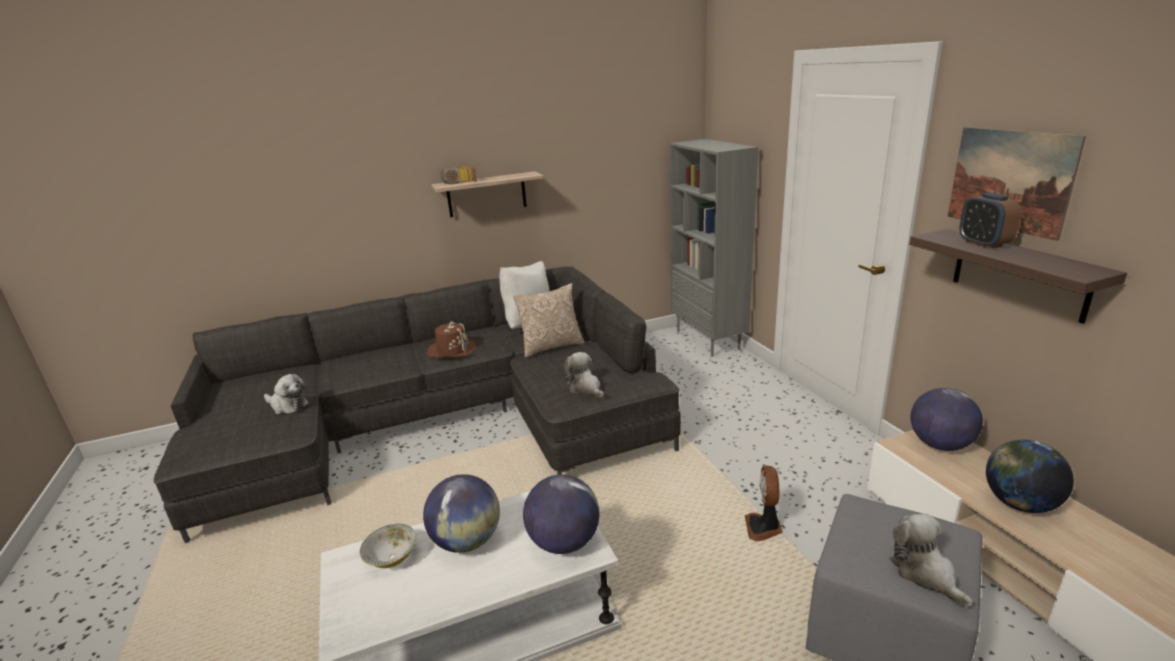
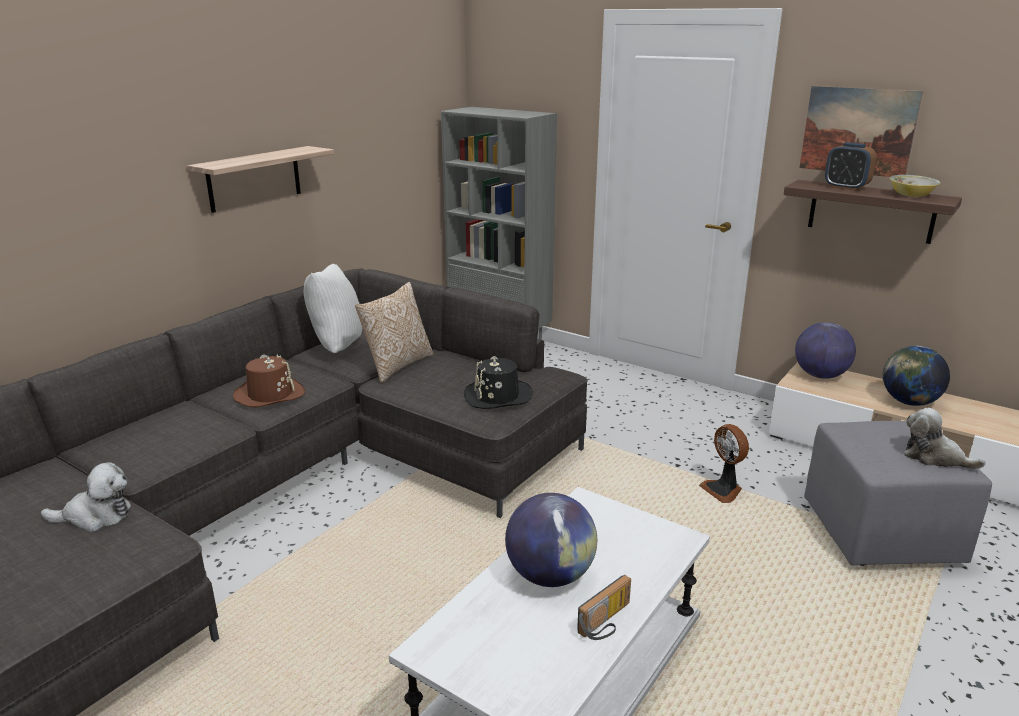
camera: 35 degrees left, 0 degrees up
bowl [360,524,417,568] -> bowl moved to [889,175,940,197]
radio [440,165,477,184] -> radio moved to [577,575,631,640]
globe [523,474,599,554] -> none
plush toy [564,352,604,398] -> black hat [464,356,533,409]

